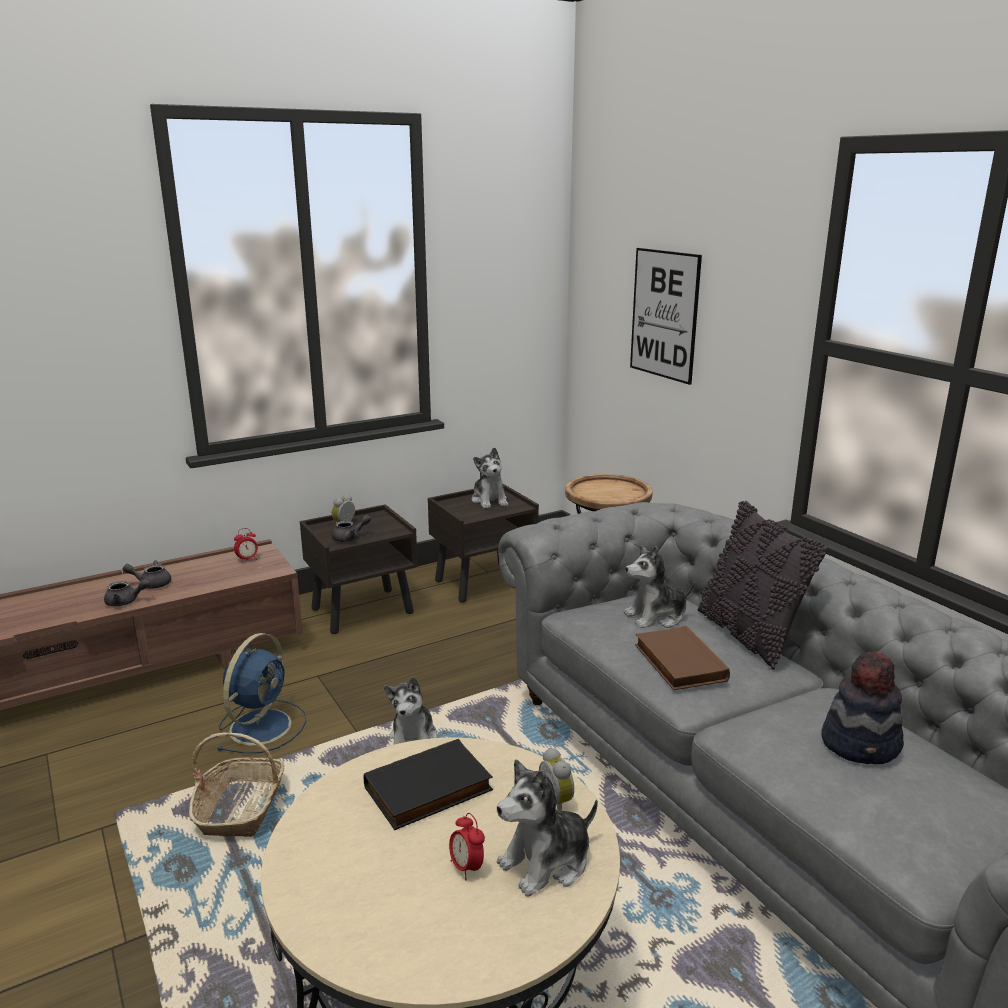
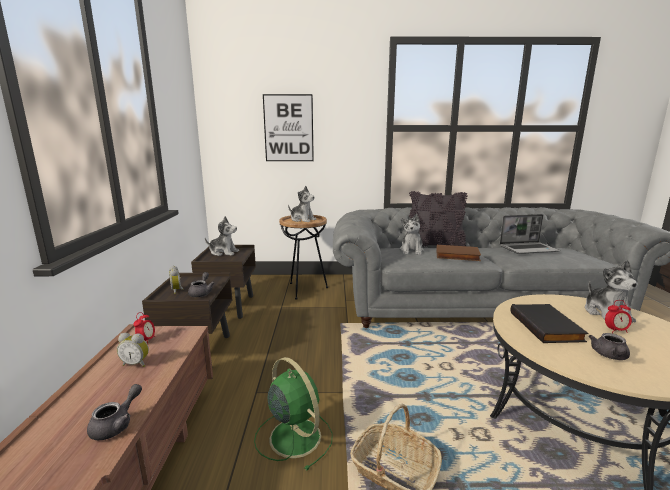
camera: 60 degrees left, 5 degrees down
grey teapot [123,560,171,589] -> grey teapot moved to [588,333,630,360]
blue fan [216,633,306,753] -> green fan [254,357,333,471]
plush toy [384,677,437,745] -> plush toy moved to [288,186,317,222]
alarm clock [539,748,574,811] -> alarm clock moved to [117,333,149,367]
hat [821,651,904,764] -> laptop [500,214,560,254]

